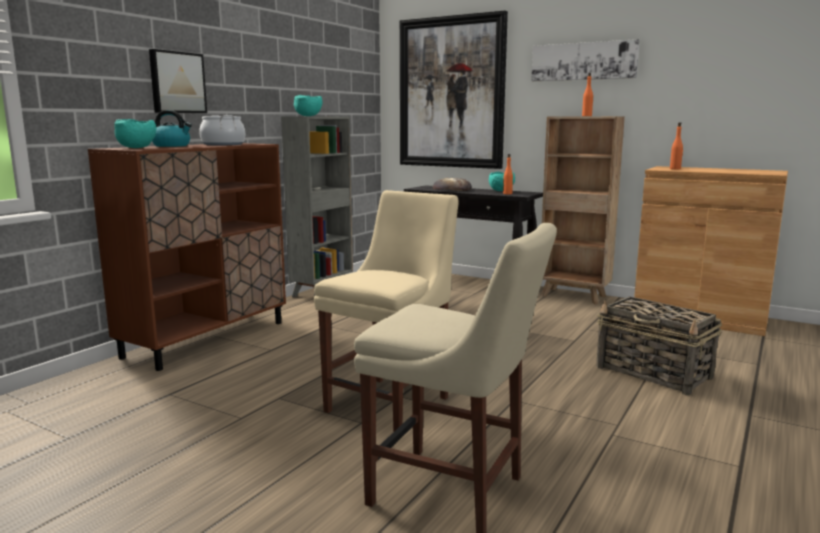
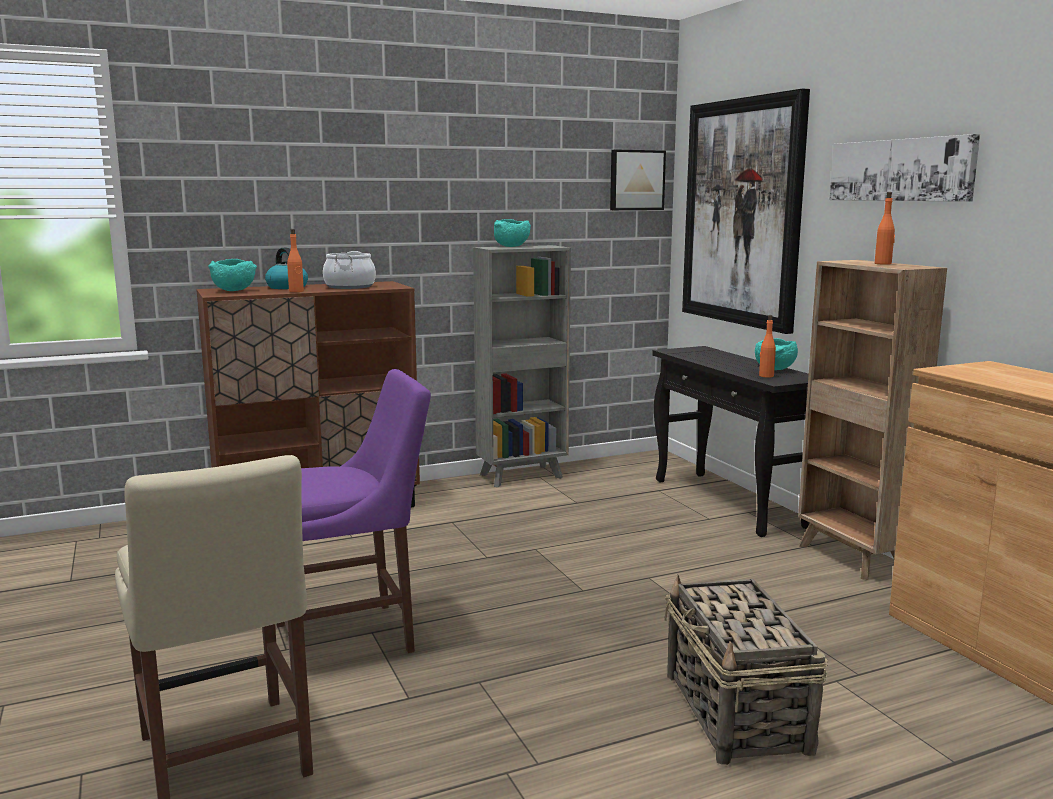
camera: 35 degrees right, 0 degrees up
picture [149,49,207,113] -> picture moved to [610,149,666,210]
beige chair [314,190,459,432] -> purple chair [276,369,431,674]
bread [433,178,472,191] -> none
orange bottle [670,122,683,169] -> orange bottle moved to [287,229,304,292]

